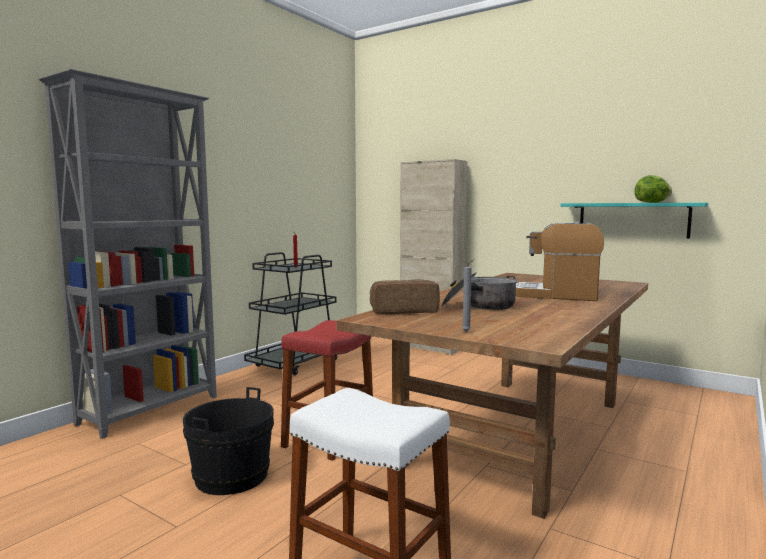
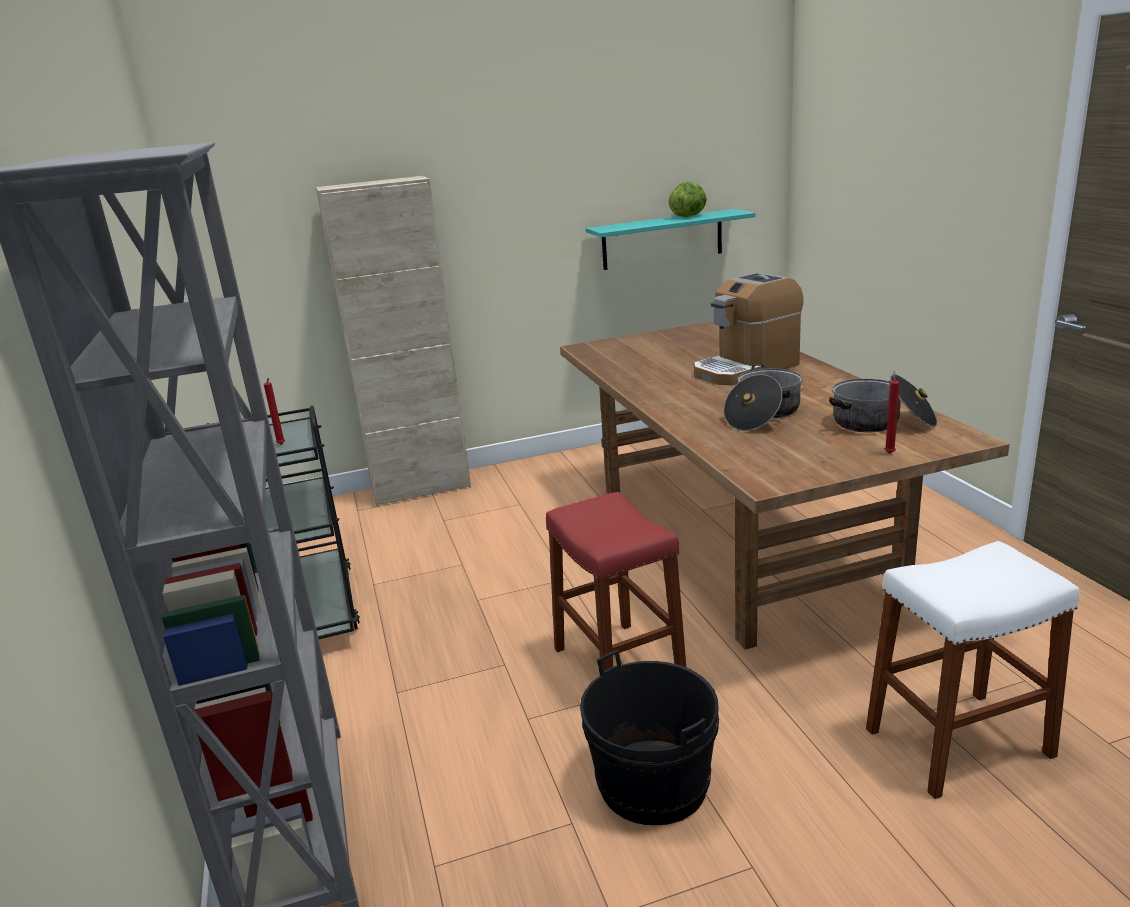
camera: 50 degrees left, 15 degrees up
bread [370,279,440,314] -> none
grey candle [462,260,474,332] -> red candle [884,371,900,454]
none -> cooking pot [829,374,938,432]

